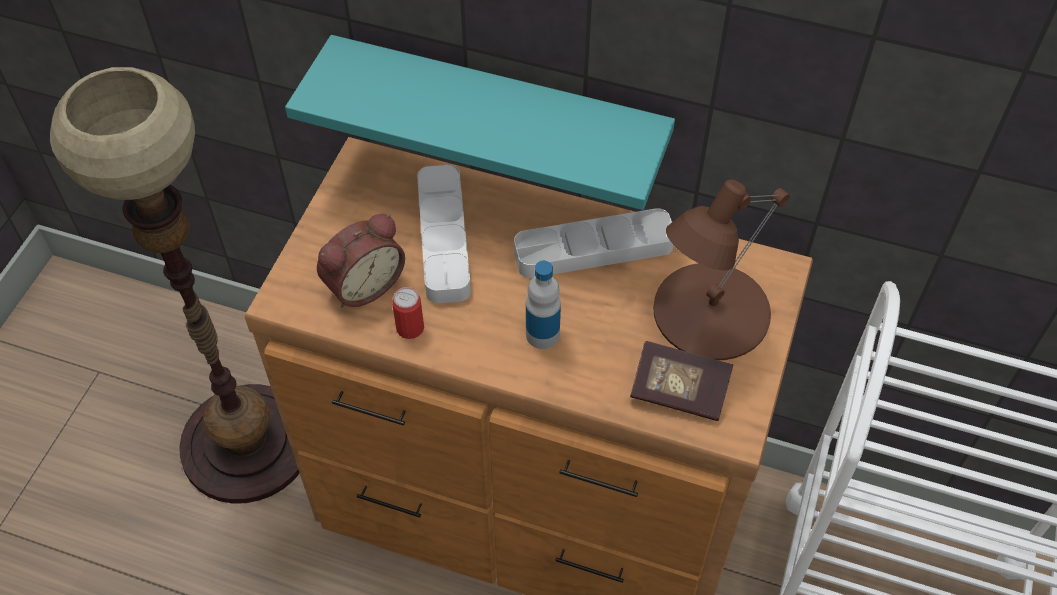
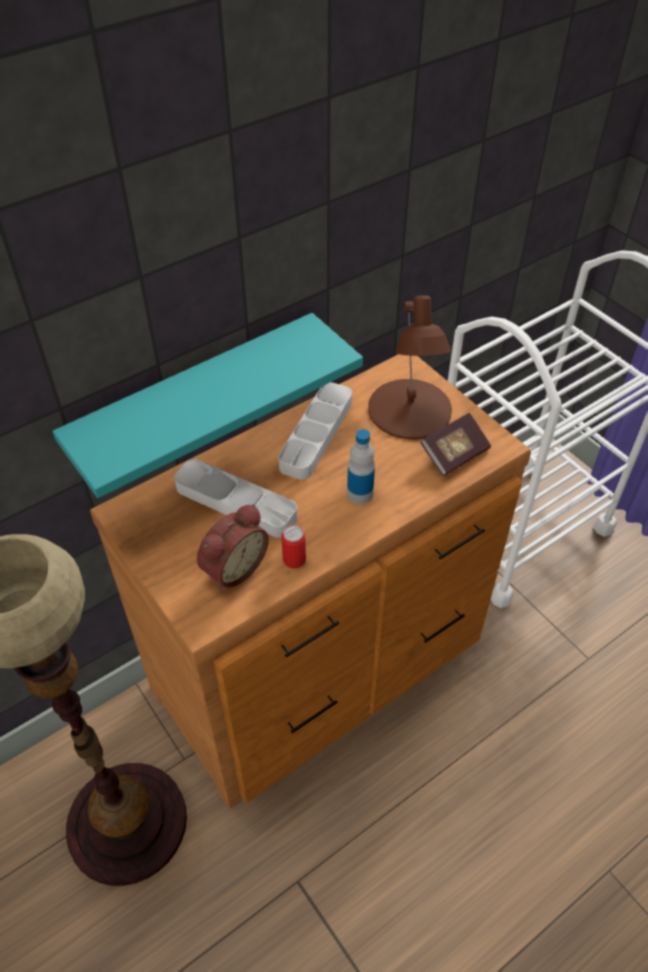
camera: 55 degrees left, 5 degrees down
alarm clock [317,214,405,308] -> alarm clock turned 45 degrees clockwise [197,504,269,590]

